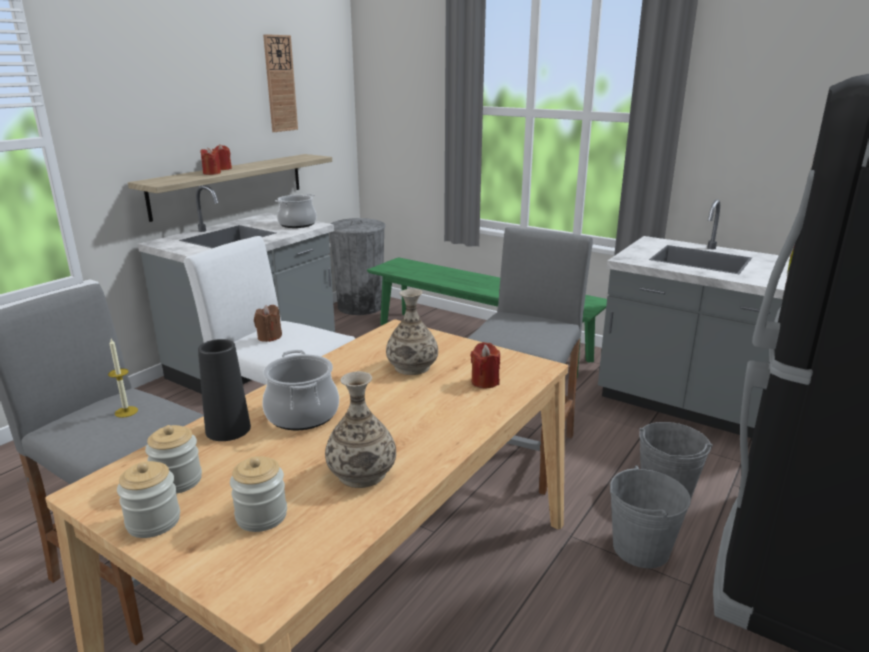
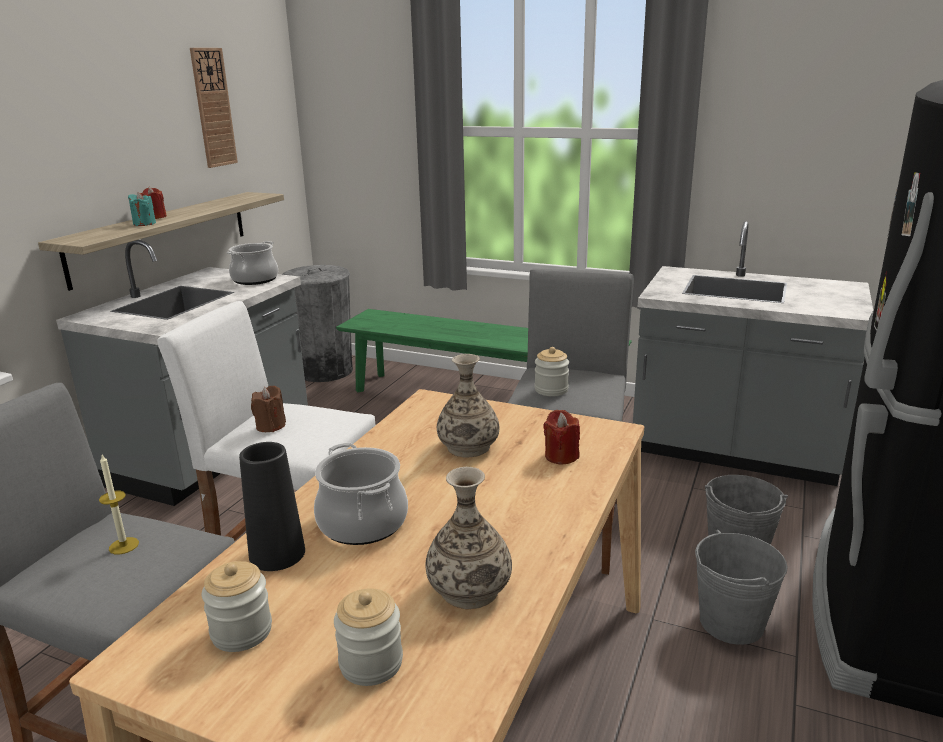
camera: 10 degrees left, 0 degrees up
jar [117,461,180,538] -> jar moved to [535,347,569,396]
red candle [200,148,221,175] -> turquoise candle [128,192,156,226]

